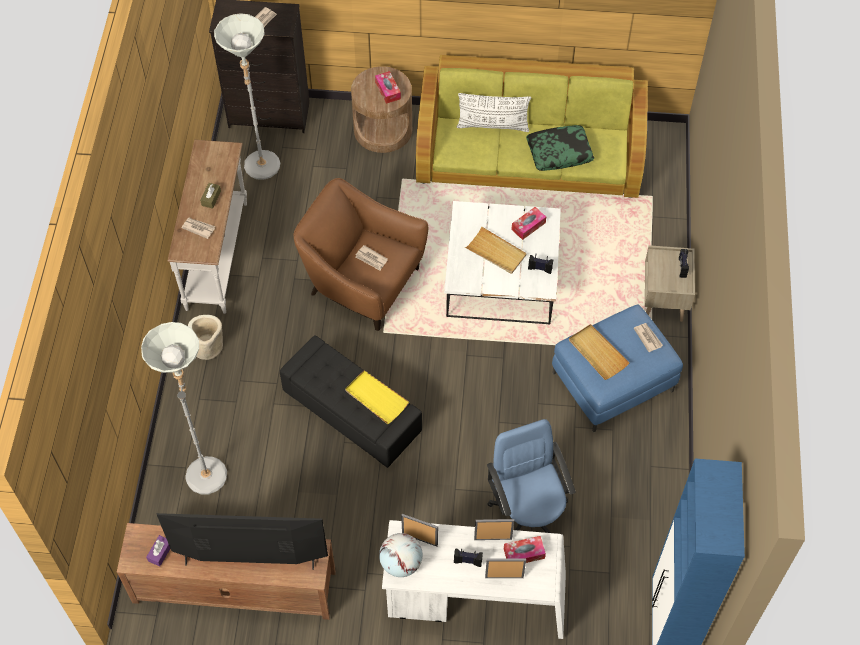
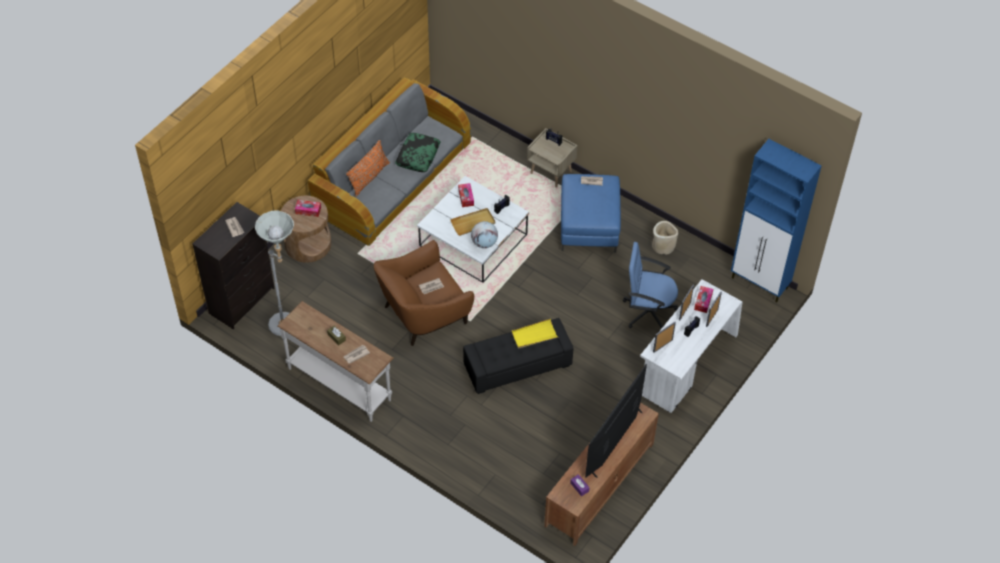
camera: 60 degrees left, 5 degrees down
grey floor lamp [141,322,227,494] -> none
beige planter [188,315,223,360] -> beige planter moved to [652,221,678,255]
globe [379,533,423,577] -> globe moved to [471,221,498,248]
green sofa [416,55,648,198] -> grey sofa [308,78,471,246]
white pillow [457,93,531,132] -> orange pillow [346,140,390,197]
beige tray [569,324,630,380] -> none

